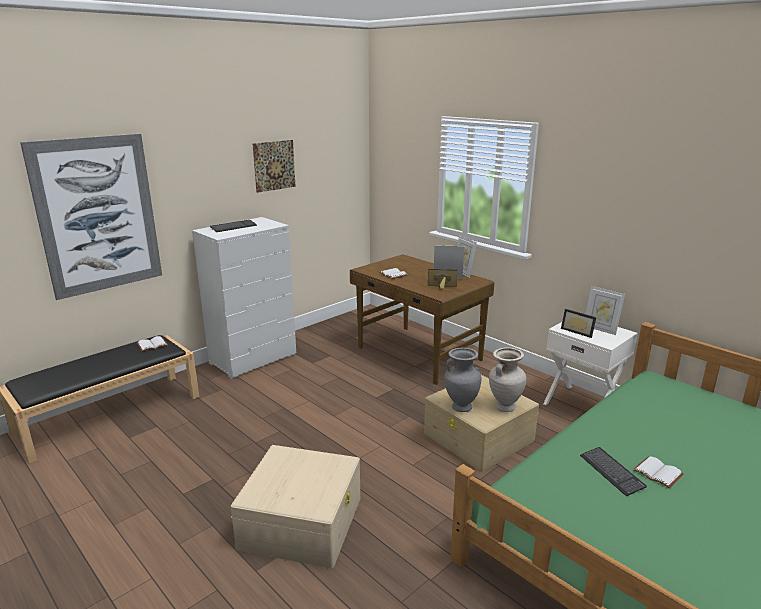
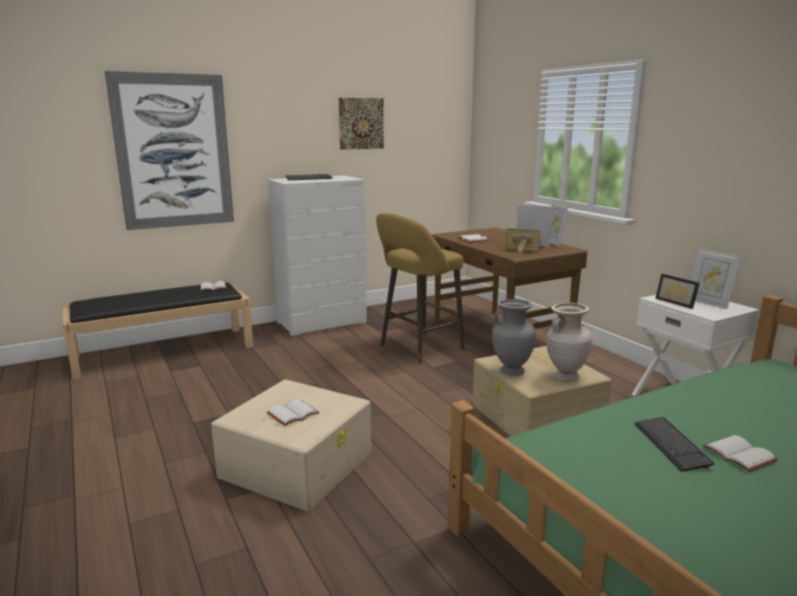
camera: 15 degrees right, 5 degrees down
none -> white book [267,399,320,426]
none -> yellow stool [376,213,465,364]

